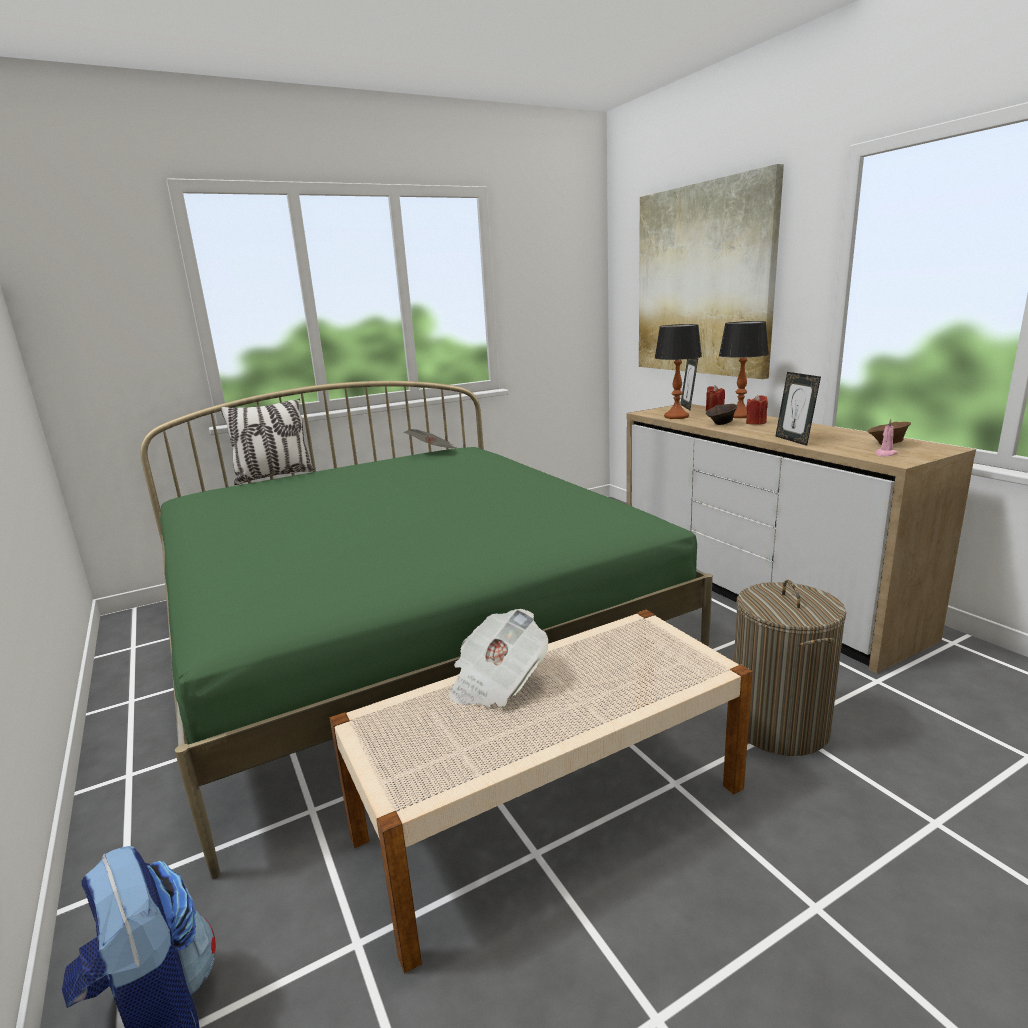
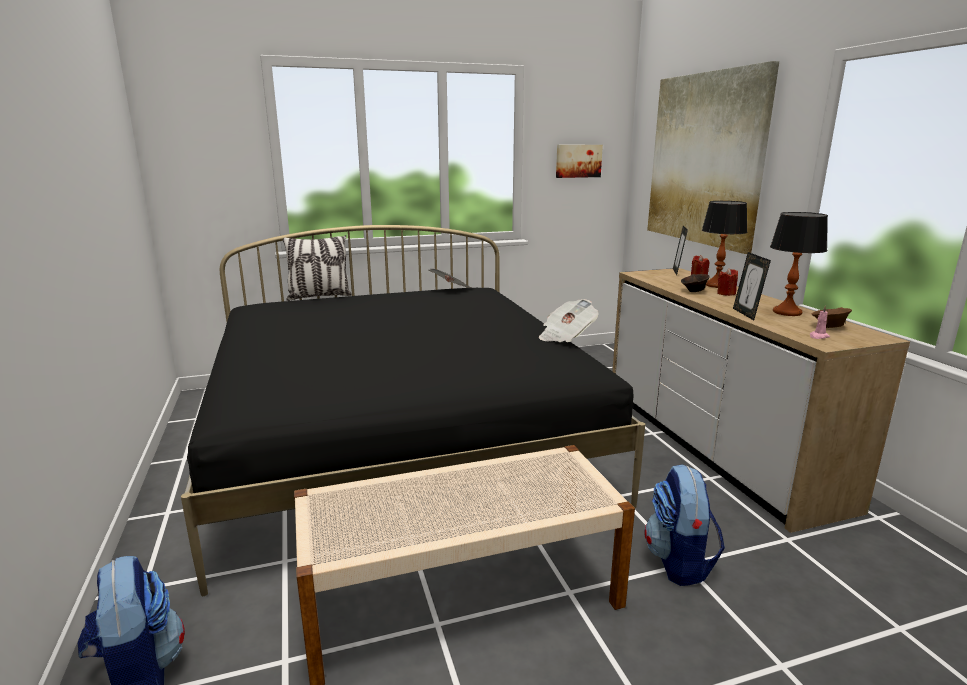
camera: 10 degrees right, 0 degrees up
green bed [140,381,713,879] -> black bed [181,225,645,596]
newspaper [448,609,548,707] -> newspaper moved to [539,299,598,342]
table lamp [655,324,702,419] -> table lamp moved to [770,212,828,316]
laundry basket [734,580,847,756] -> backpack [645,465,725,586]
none -> picture [556,145,603,178]

